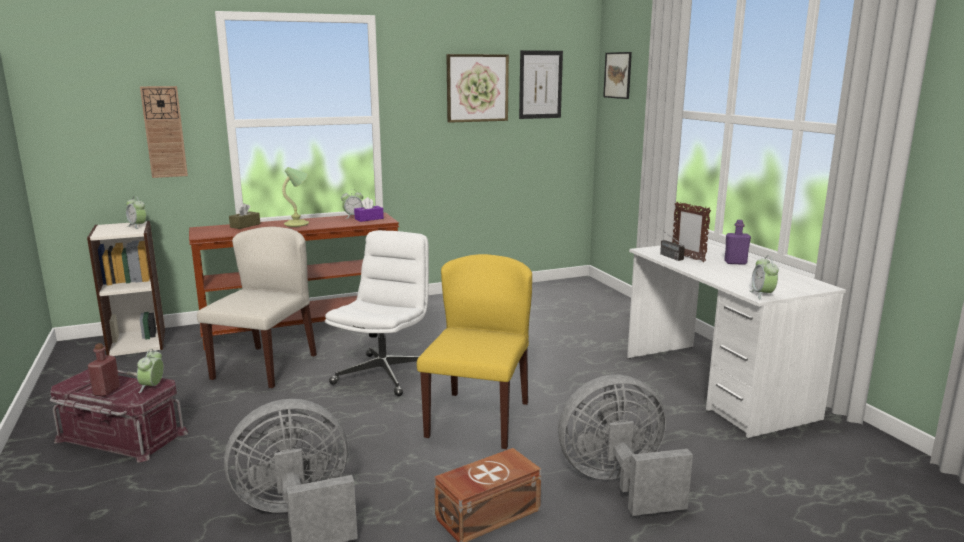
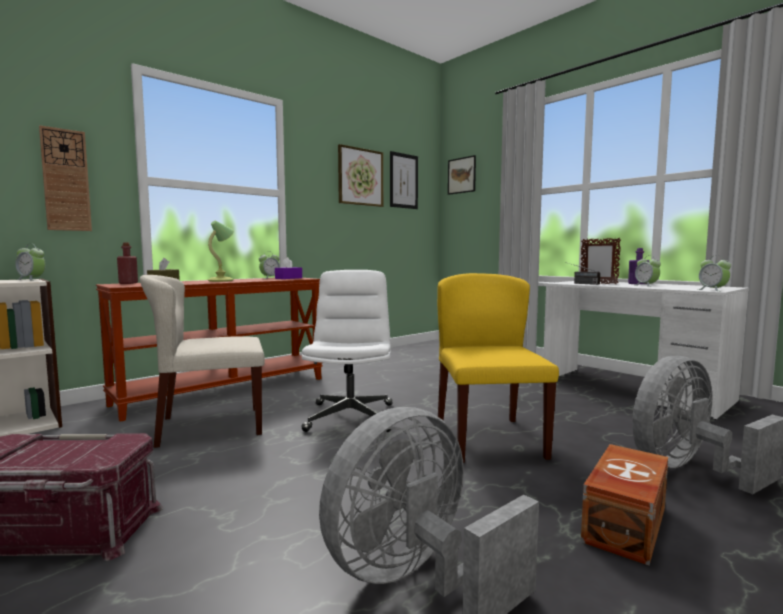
camera: 20 degrees left, 10 degrees down
red bottle [88,343,120,396] -> red bottle moved to [117,243,138,284]
alarm clock [137,349,164,393] -> alarm clock moved to [635,255,661,287]
beige chair [197,227,317,388] -> beige chair turned 105 degrees counterclockwise [140,275,265,448]

